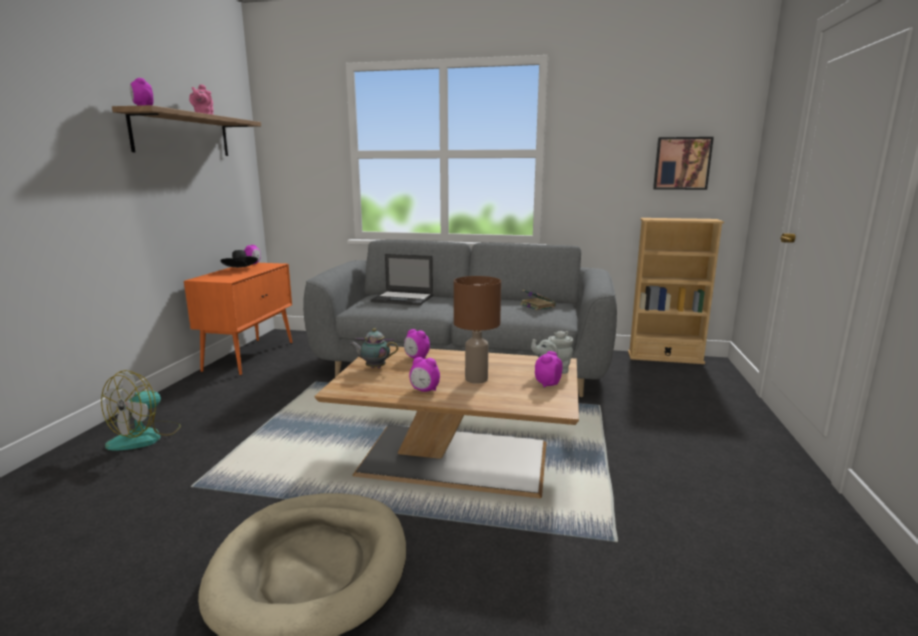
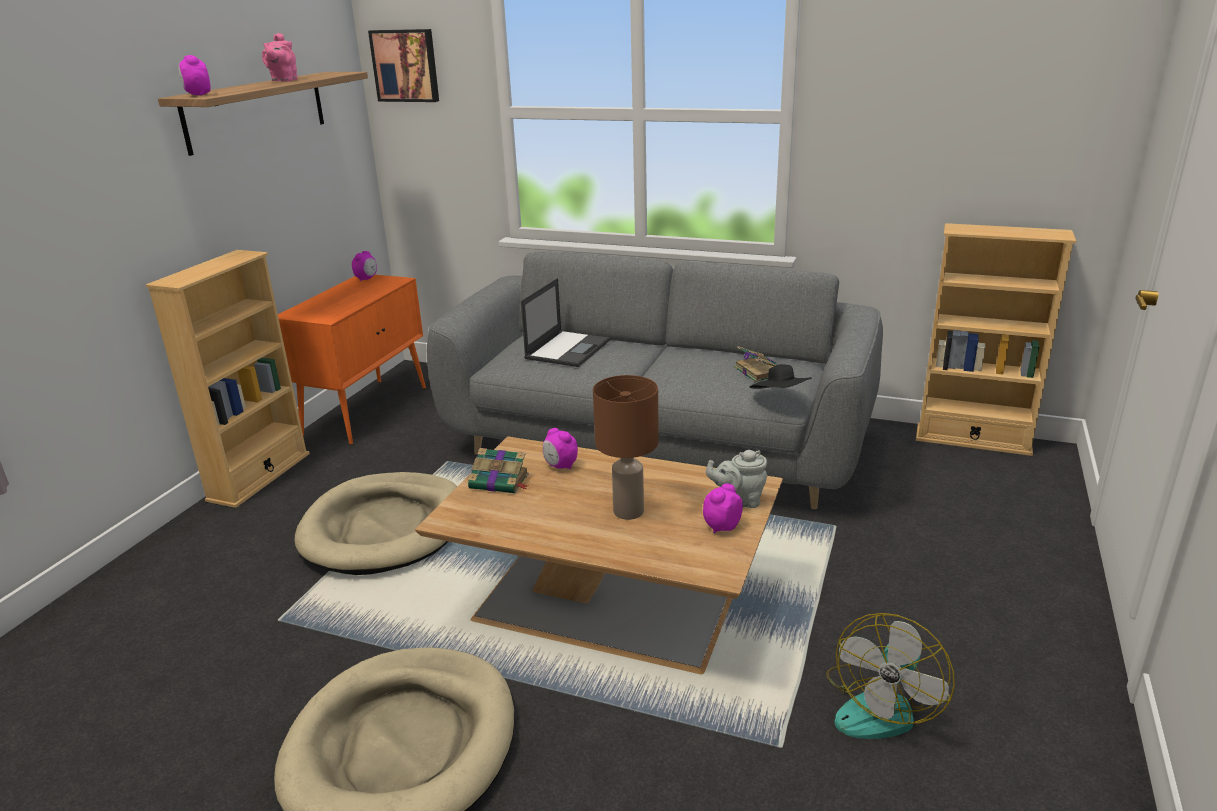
camera: 10 degrees right, 10 degrees up
fan [101,370,181,450] -> fan moved to [826,613,955,739]
black hat [221,250,258,268] -> black hat moved to [749,364,812,389]
teapot [350,328,398,368] -> book [468,448,529,494]
laptop [371,254,433,306] -> laptop turned 90 degrees counterclockwise [521,278,610,367]
alarm clock [409,357,440,392] -> none
picture [653,137,714,190] -> picture moved to [368,29,439,102]
none -> beige bookcase [146,250,310,508]
none -> beige dog bed [294,472,457,575]

